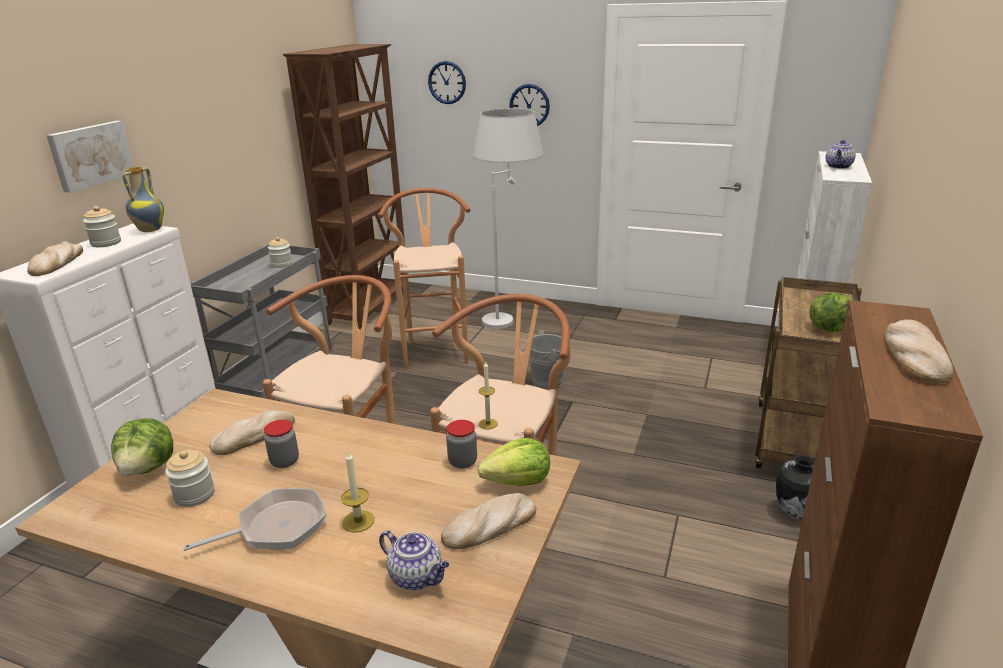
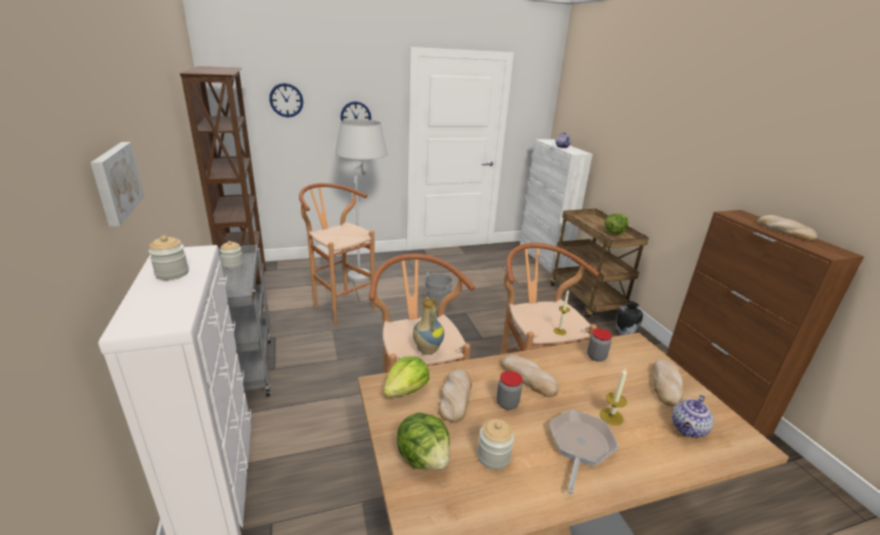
camera: 40 degrees left, 0 degrees up
bread [27,241,83,276] -> bread moved to [501,355,558,397]
vase [122,167,164,232] -> vase moved to [413,297,444,355]
teapot [379,530,449,590] -> teapot turned 135 degrees clockwise [672,395,714,438]
lettuce [478,438,550,486] -> lettuce moved to [384,356,429,397]

